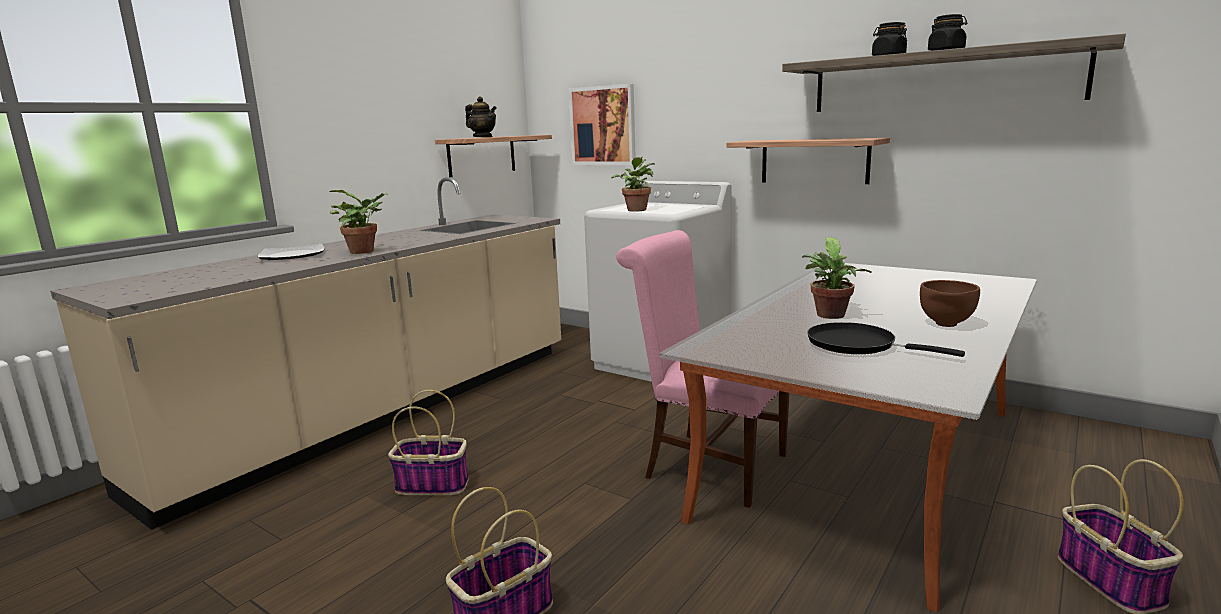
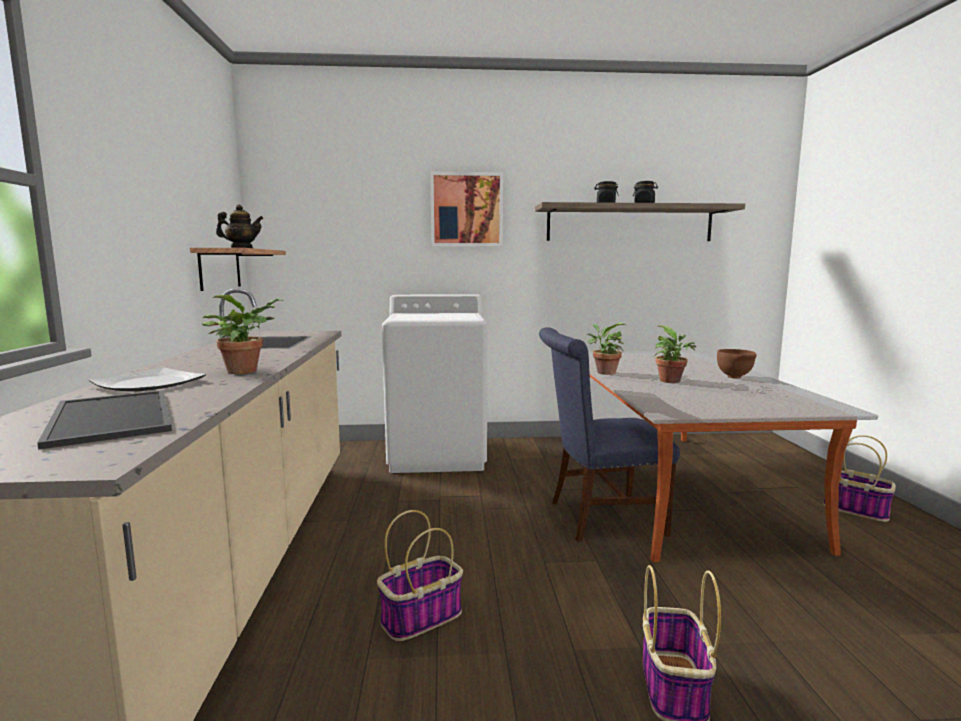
camera: 40 degrees left, 5 degrees down
picture [568,84,635,165] -> picture moved to [430,172,503,247]
potted plant [611,157,655,212] -> potted plant moved to [587,323,626,375]
pink chair [616,230,790,508] -> blue chair [539,327,680,542]
shelf [727,138,890,184] -> none
black frying pan [807,322,965,357] -> none
none -> tray [37,390,172,450]

